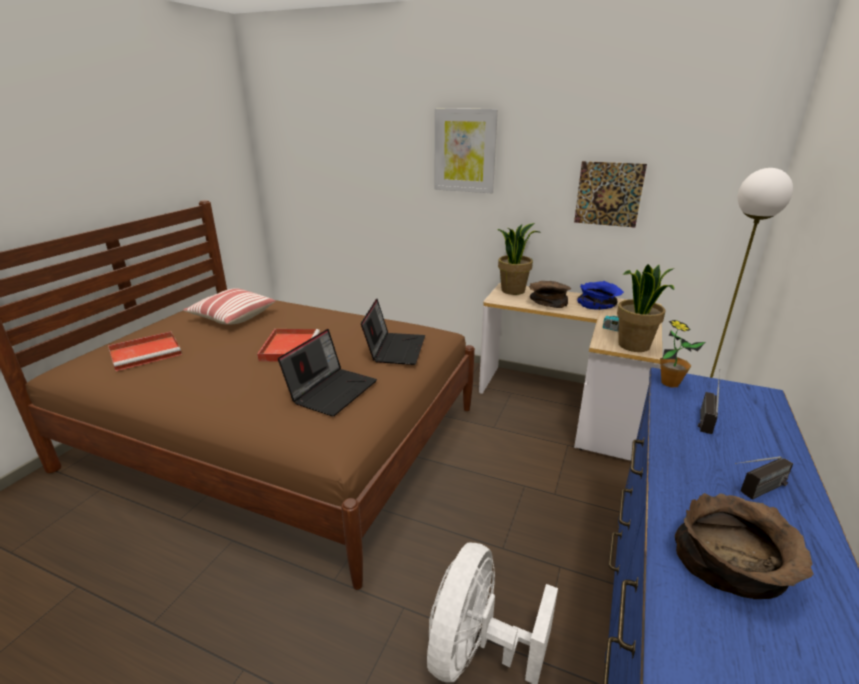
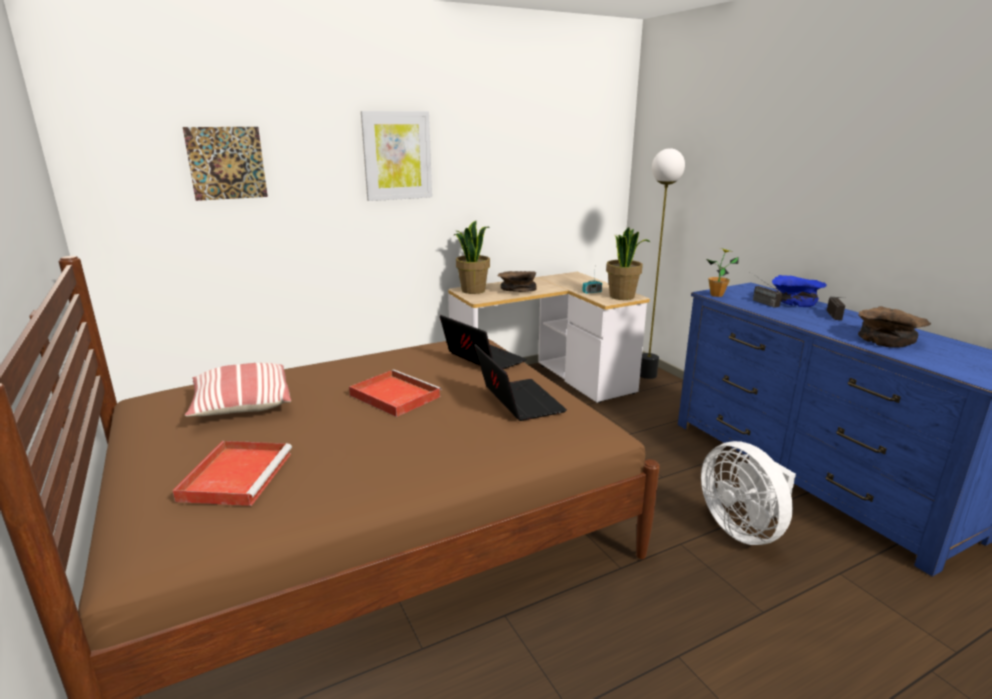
camera: 50 degrees left, 5 degrees down
picture [574,161,647,228] -> picture moved to [183,127,268,201]
blue bowl [577,281,624,310] -> blue bowl moved to [772,275,827,307]

